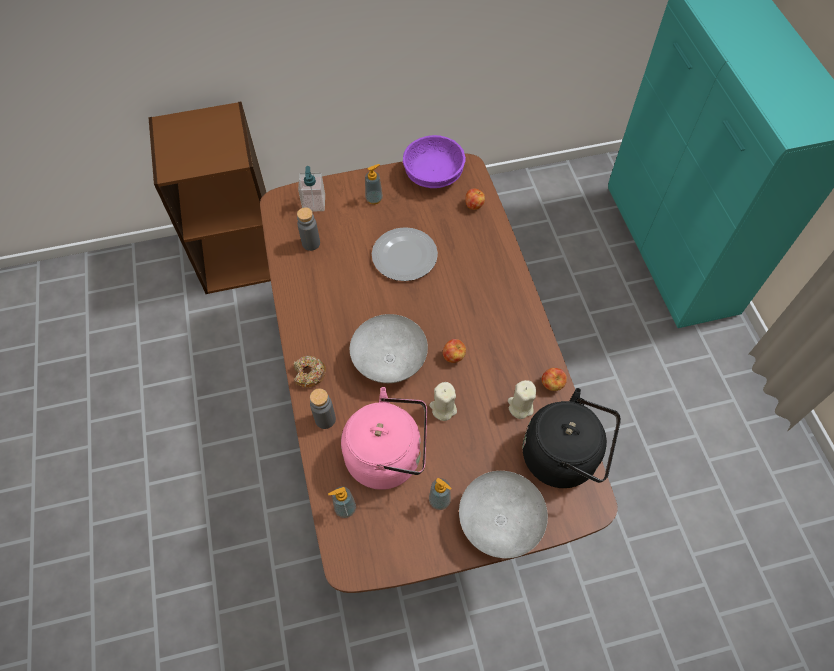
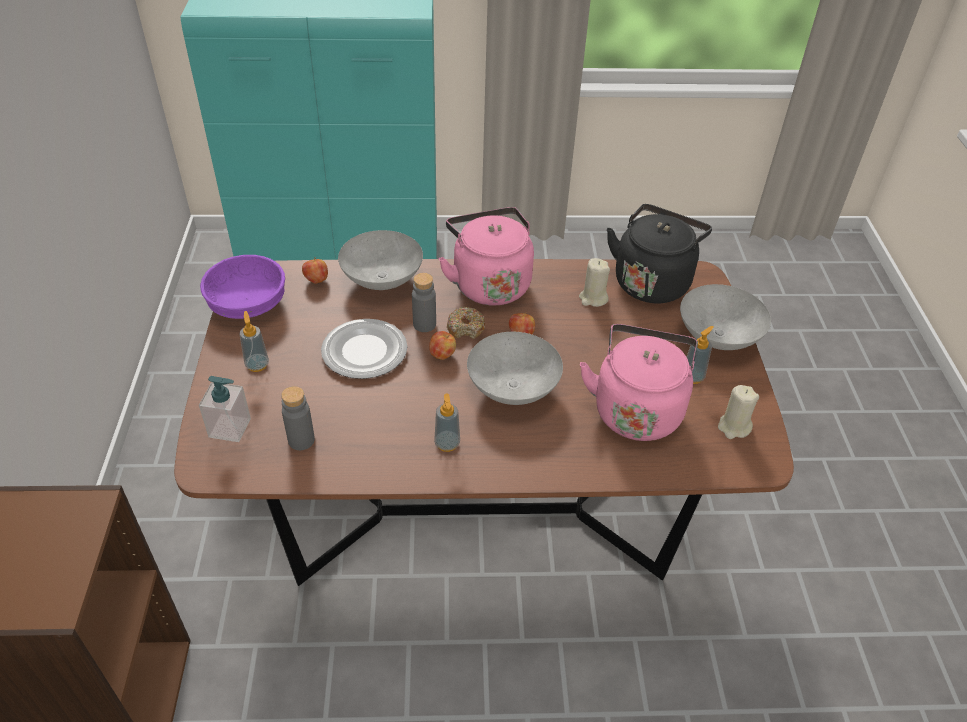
camera: 80 degrees left, 15 degrees down
donut [293,356,326,387] -> donut moved to [447,307,485,339]
grey bottle [310,388,336,429] -> grey bottle moved to [412,273,436,332]
soap dispenser [328,486,356,518] -> soap dispenser moved to [434,393,460,452]
beige candle [429,382,457,421] -> beige candle moved to [718,385,759,439]
apple [541,368,567,391] -> apple moved to [429,331,456,360]
none -> grey bowl [338,230,423,290]
none -> pink kettle [438,207,534,305]

